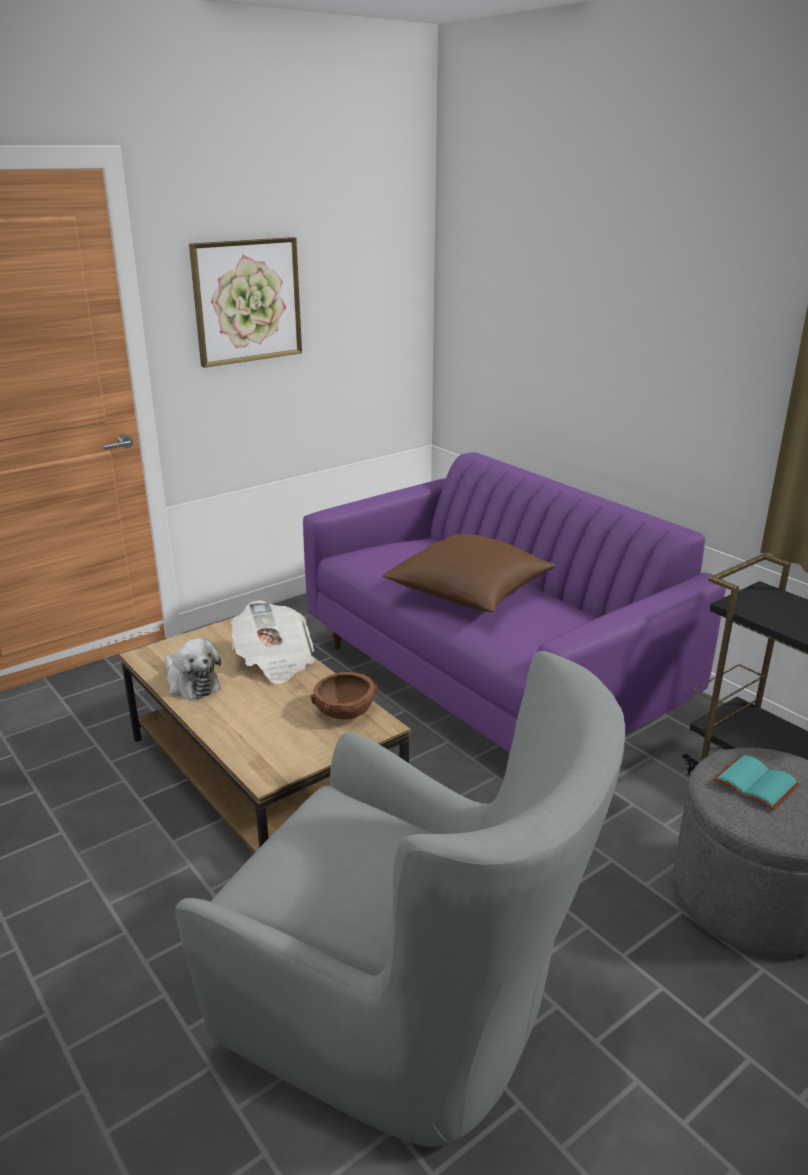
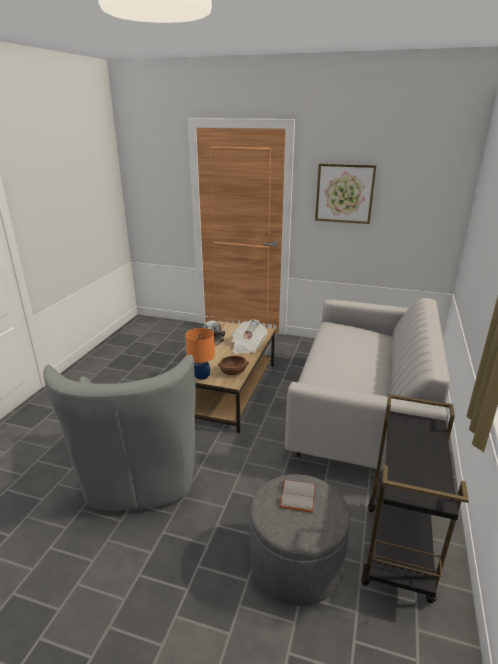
camera: 55 degrees right, 0 degrees up
purple sofa [303,452,726,753] -> grey sofa [285,298,450,470]
brown pillow [382,534,556,612] -> none
turquoise book [713,755,800,811] -> grey book [279,479,316,513]
none -> orange table lamp [185,328,215,380]

